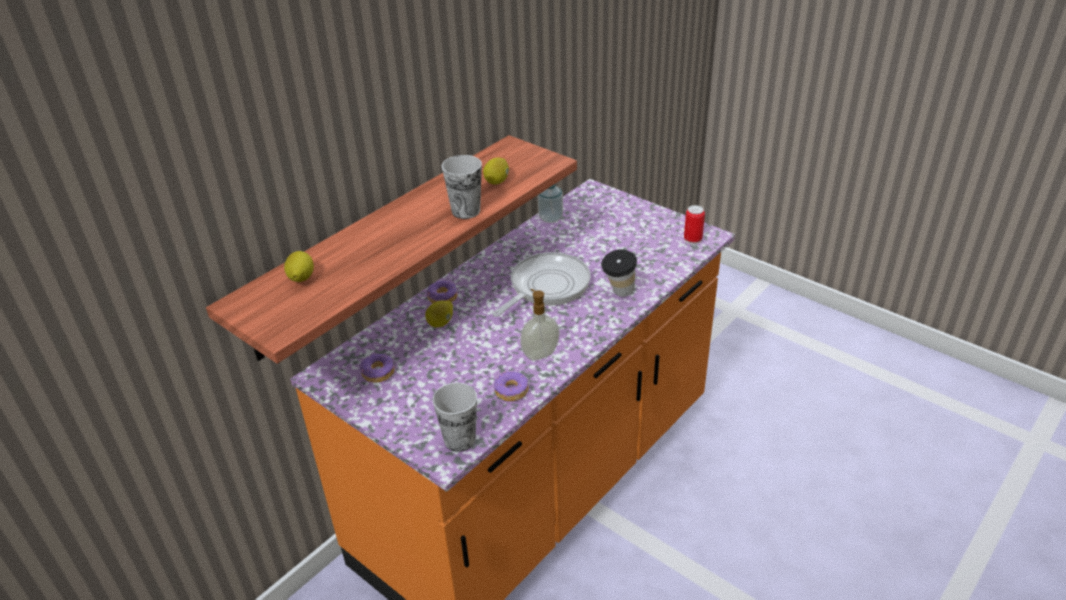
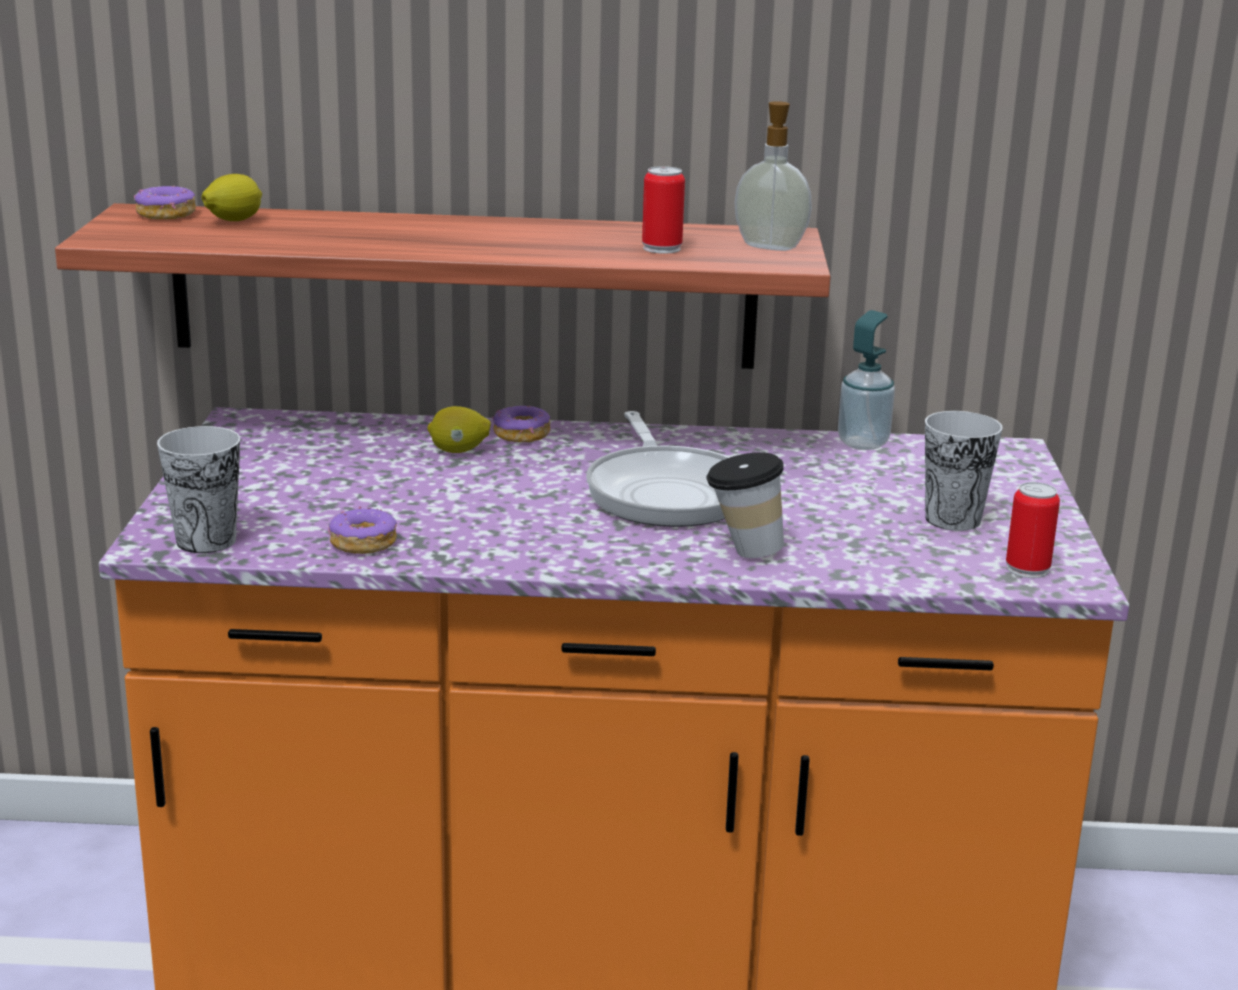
camera: 50 degrees right, 15 degrees down
donut [360,354,395,383] -> donut moved to [134,186,196,219]
cup [442,155,482,219] -> cup moved to [925,411,1003,531]
lemon [483,157,509,185] -> can [642,166,685,254]
frying pan [493,252,591,317] -> frying pan turned 75 degrees clockwise [586,411,730,527]
soap dispenser [520,289,560,361] -> soap dispenser moved to [734,101,812,251]

